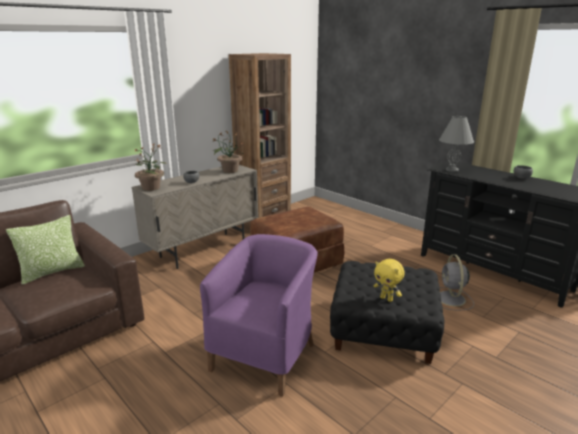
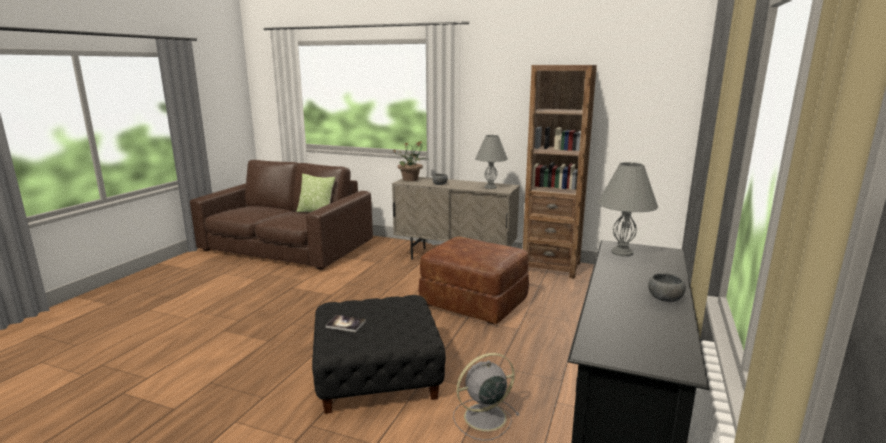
camera: 65 degrees right, 5 degrees down
purple armchair [200,234,318,397] -> none
potted plant [212,131,245,173] -> grey table lamp [475,135,508,189]
yellow plush toy [374,259,405,302] -> book [326,315,366,332]

